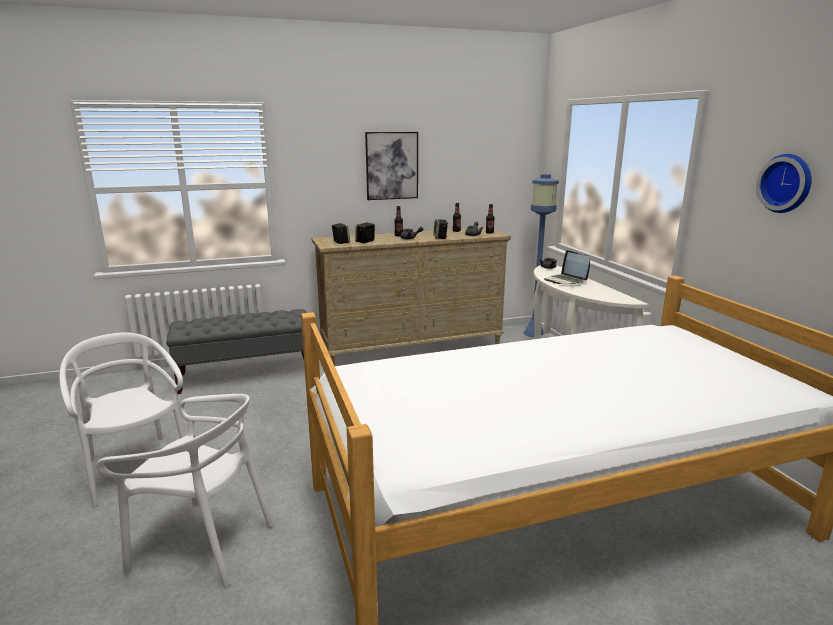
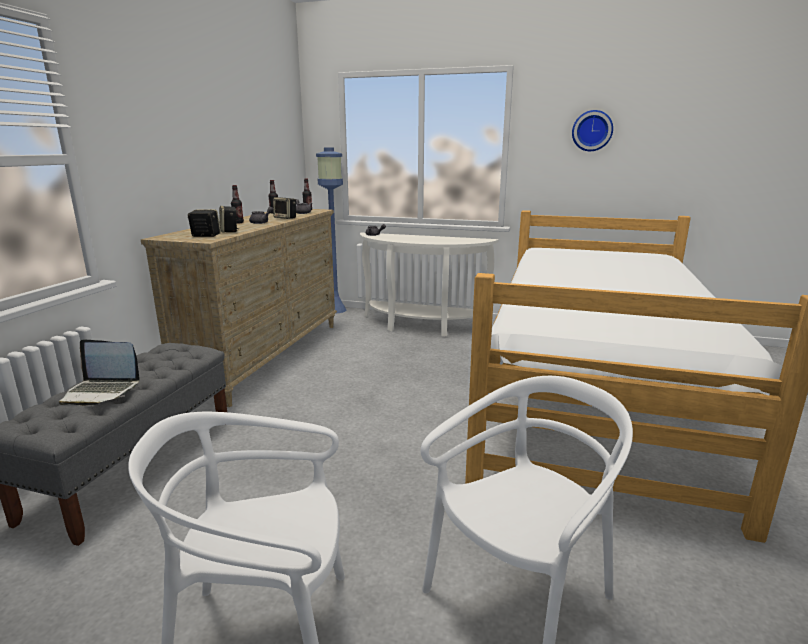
camera: 55 degrees left, 0 degrees up
picture [365,132,418,200] -> none
laptop [544,250,590,284] -> laptop moved to [59,339,140,406]

